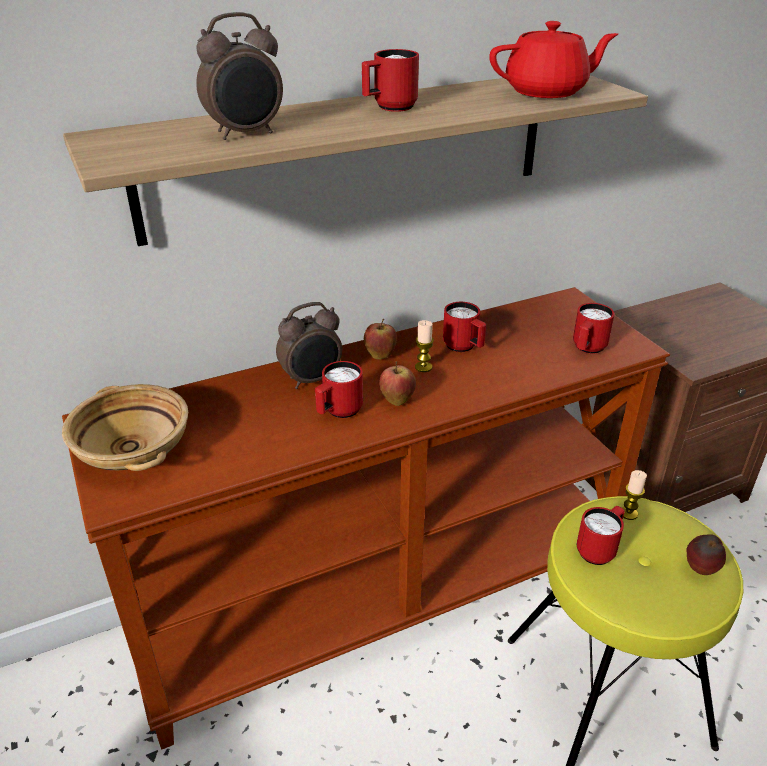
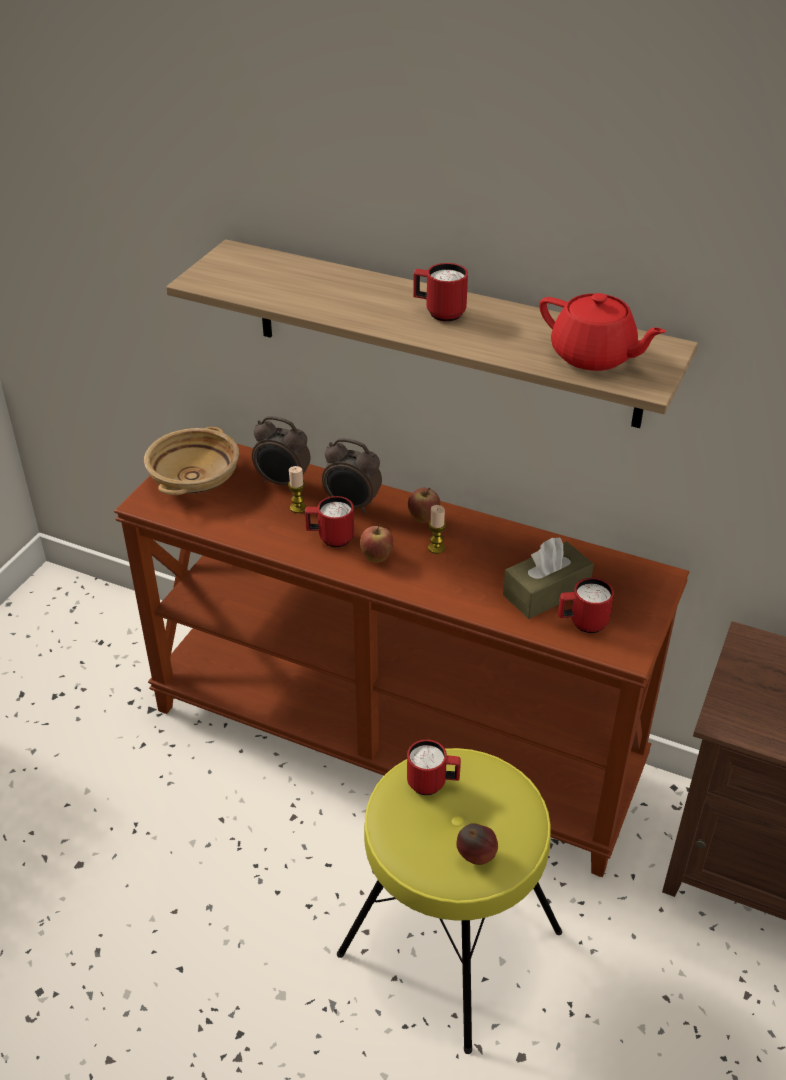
camera: 50 degrees right, 5 degrees up
alarm clock [196,12,283,140] -> alarm clock moved to [252,416,310,485]
red mug [443,302,486,352] -> none
candle [622,470,647,520] -> candle moved to [288,466,306,513]
none -> brown tissue box [503,538,594,619]

